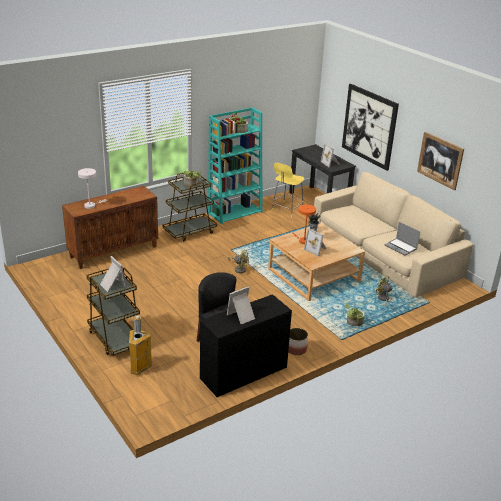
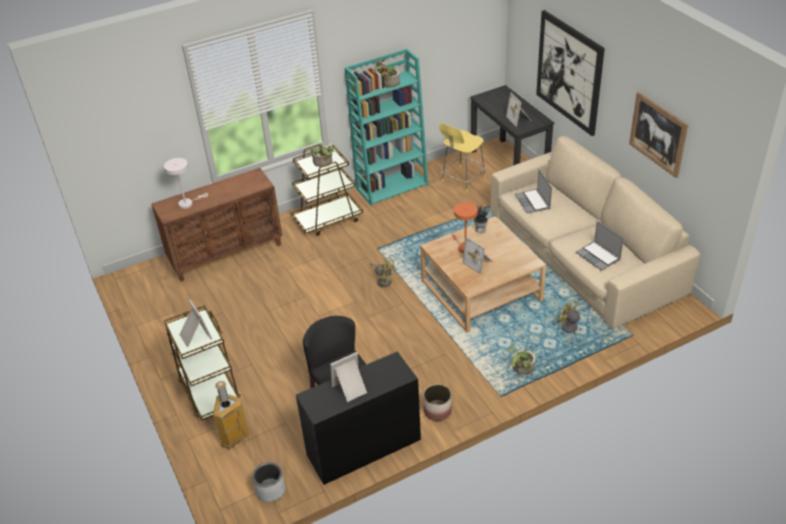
camera: 10 degrees right, 10 degrees up
none -> grey planter [252,462,285,502]
none -> laptop [515,170,552,214]

